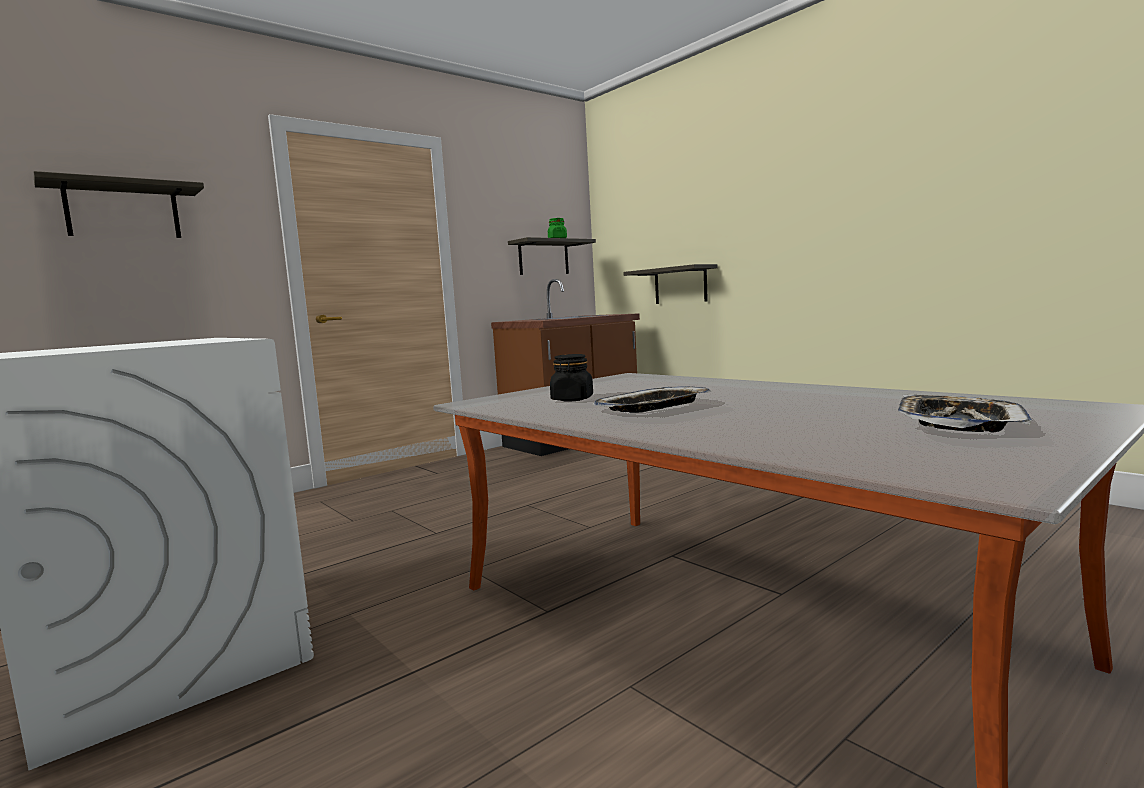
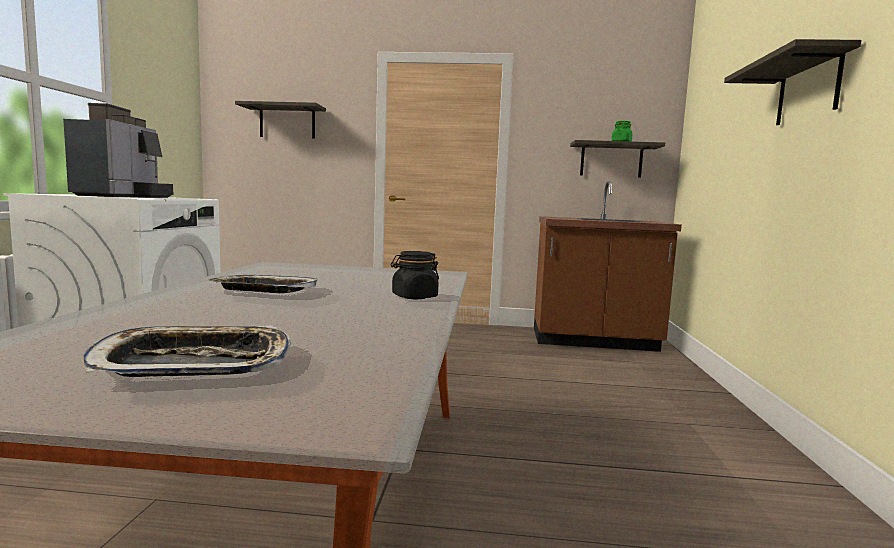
camera: 45 degrees right, 0 degrees up
black jar [550,354,593,402] -> black jar moved to [391,251,439,299]
shelf [623,264,718,304] -> shelf moved to [724,39,861,125]
none -> coffee machine [63,103,173,198]

